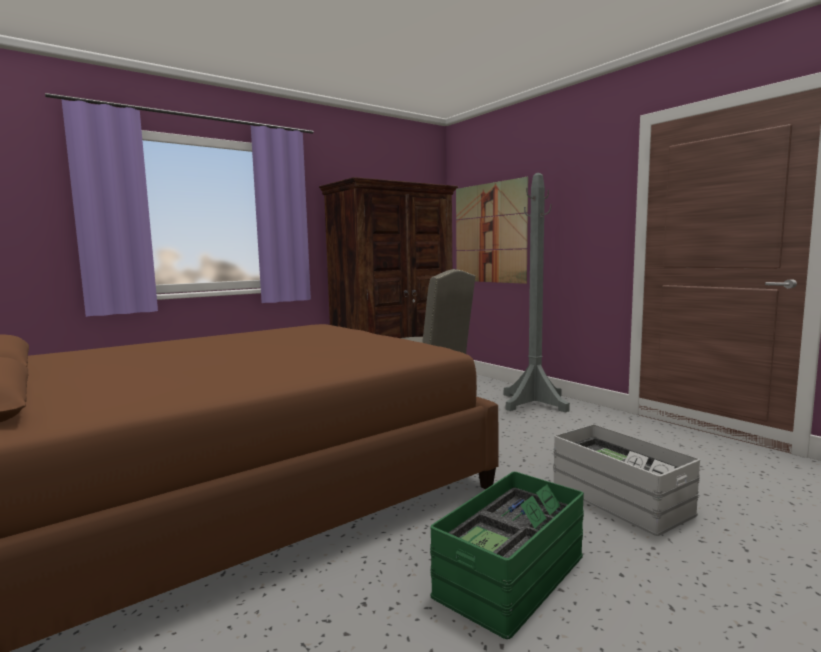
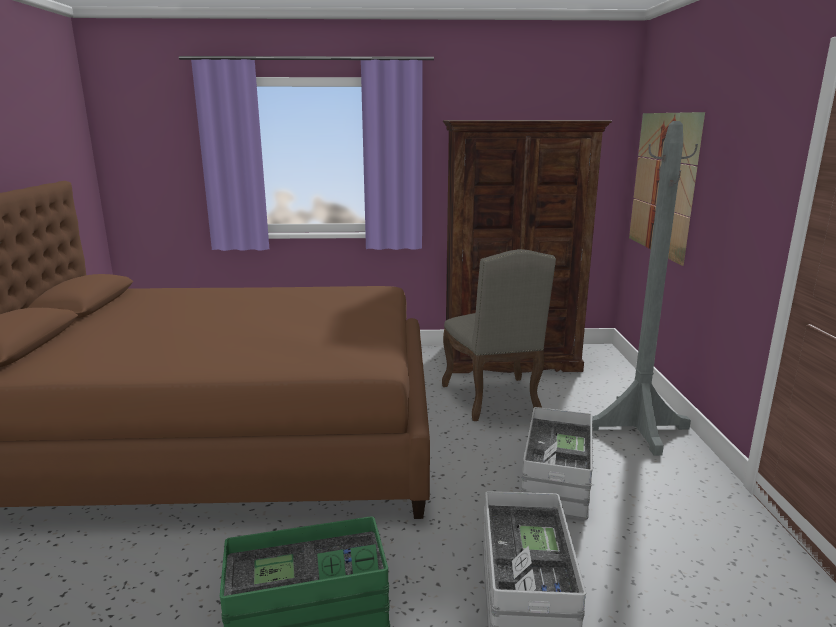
camera: 35 degrees right, 10 degrees up
none -> grey storage box [521,407,594,520]

